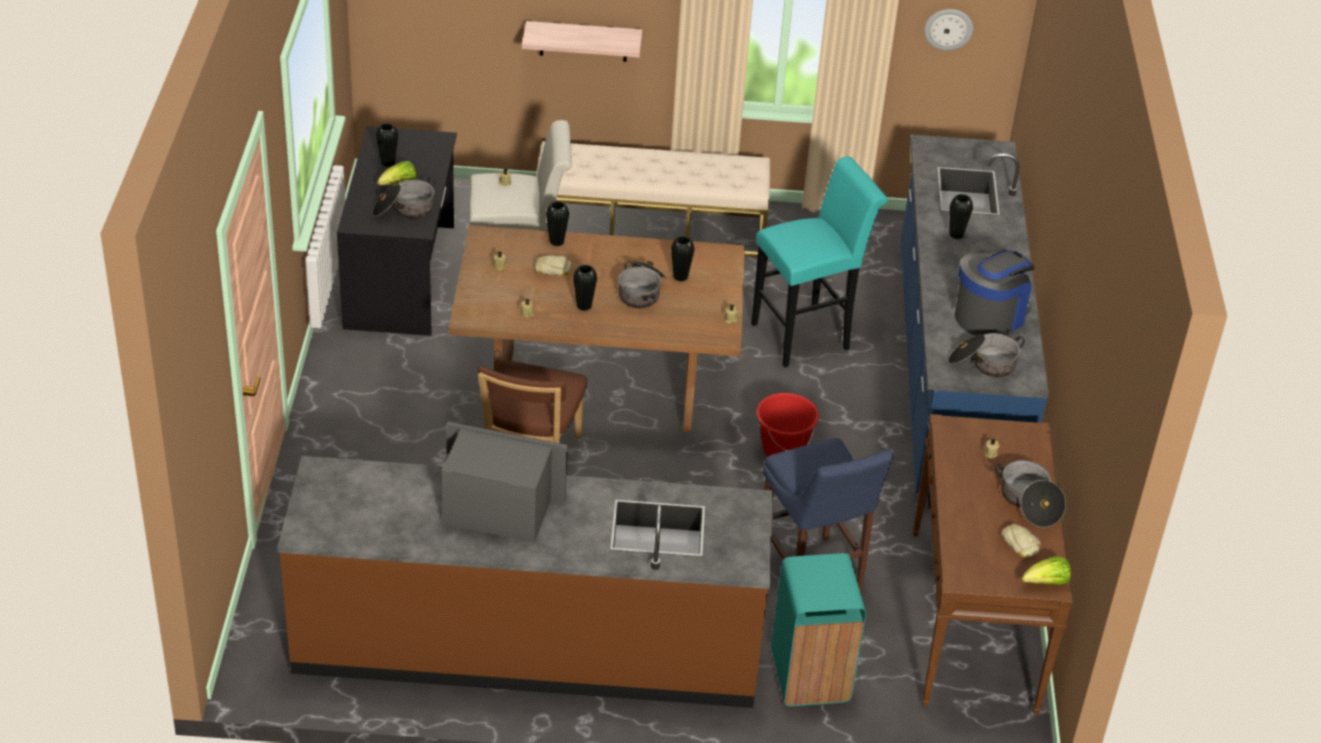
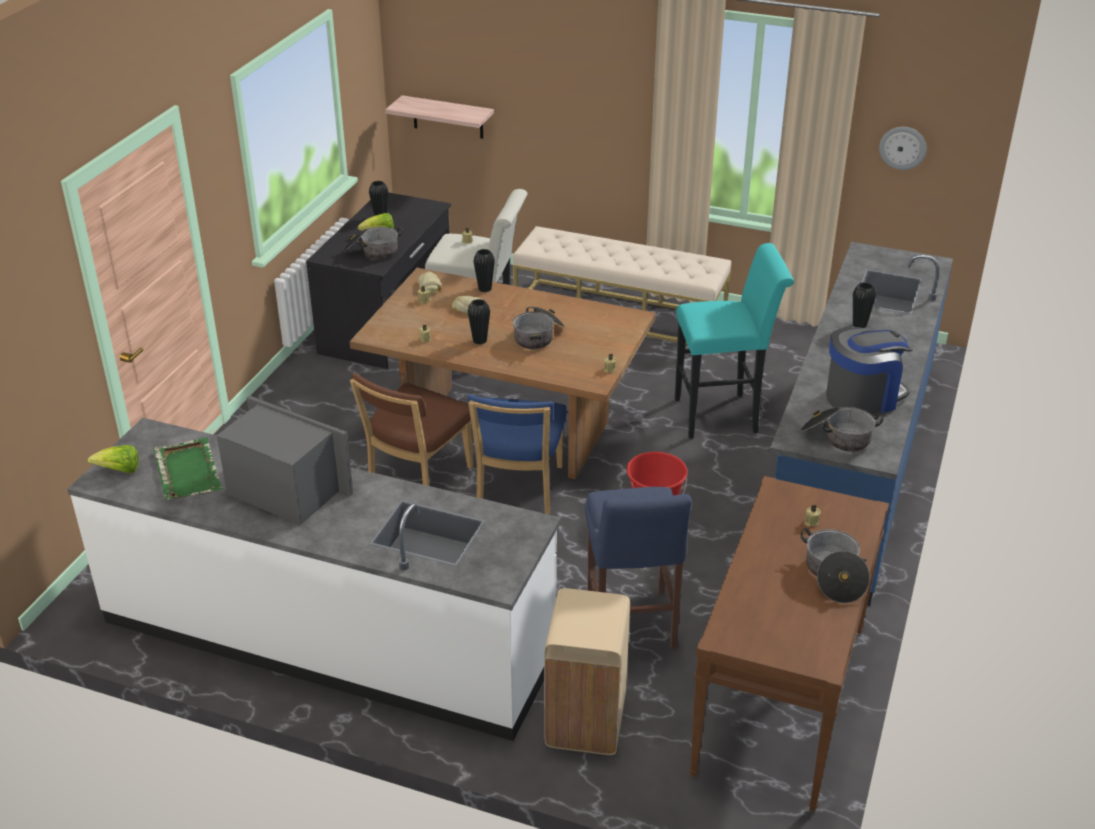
camera: 20 degrees right, 5 degrees down
brown counter [277,456,772,708] -> white counter [67,418,561,741]
shelf [522,21,642,62] -> shelf moved to [385,95,494,139]
black vase [671,236,695,281] -> none
turquoise trash can [771,553,866,706] -> beige trash can [544,588,630,755]
bread [1002,524,1041,557] -> bread moved to [418,272,442,294]
lettuce [1022,556,1071,585] -> lettuce moved to [87,445,139,473]
none -> green tray [153,438,223,500]
none -> blue chair [467,395,567,514]

